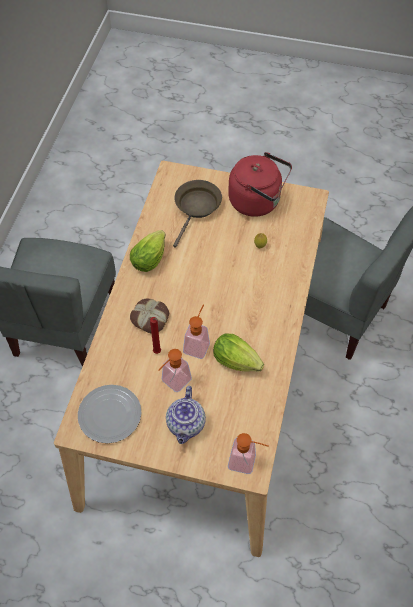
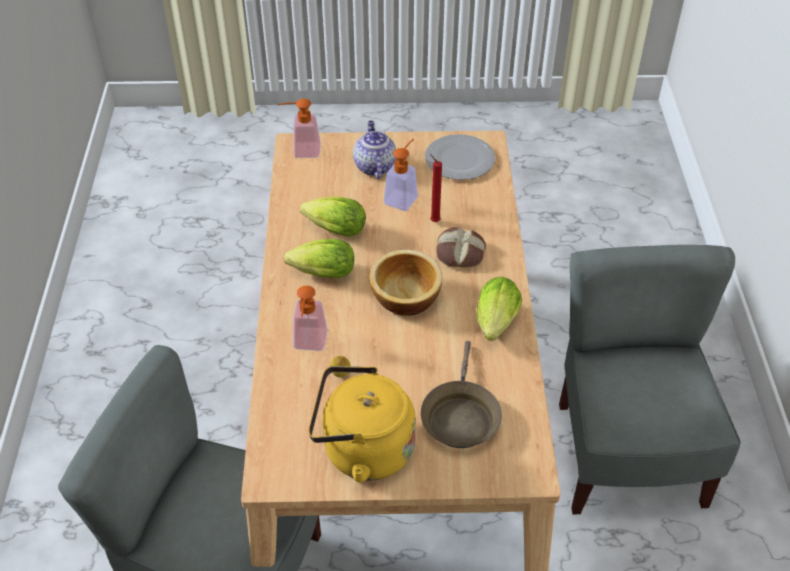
camera: 165 degrees right, 10 degrees down
soap dispenser [183,304,210,359] -> soap dispenser moved to [293,286,328,351]
red kettle [228,152,292,217] -> yellow kettle [308,366,416,483]
none -> lettuce [284,239,354,278]
none -> bowl [369,250,442,316]

